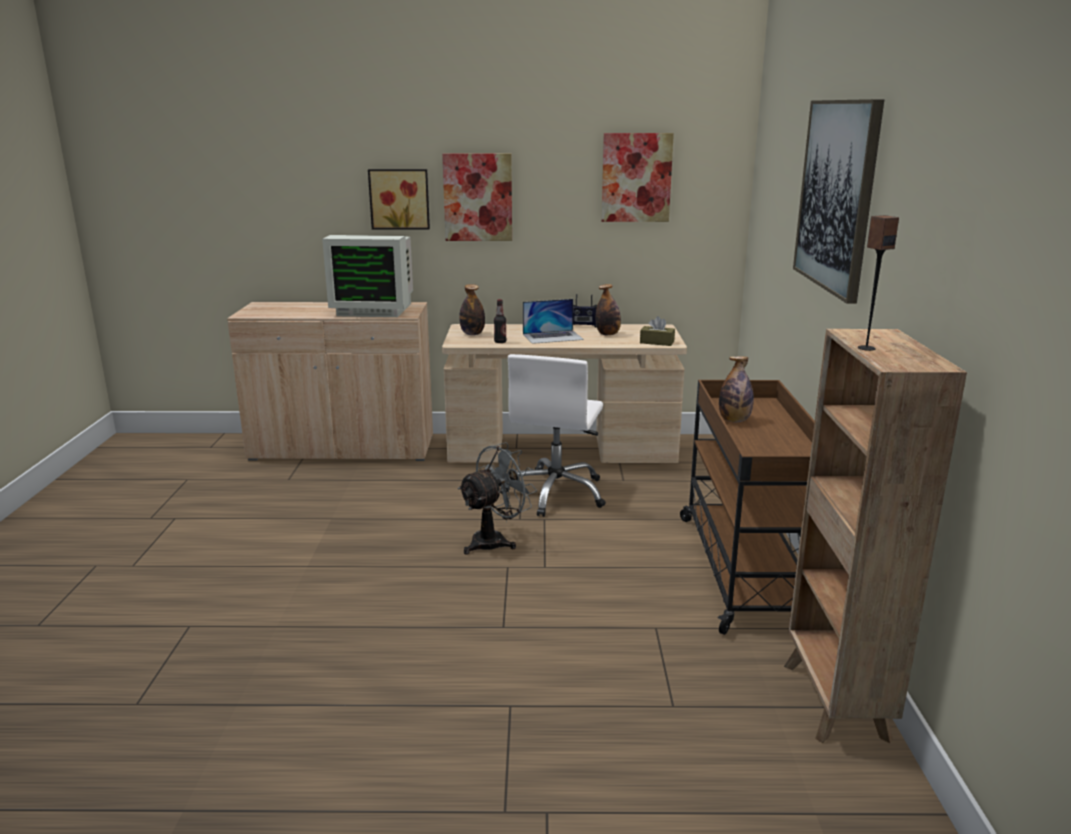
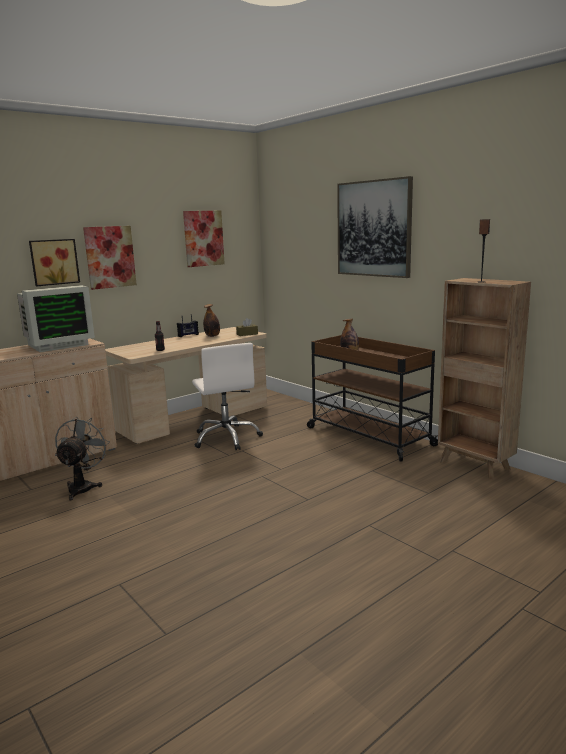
camera: 40 degrees left, 5 degrees down
grey fan [458,442,537,555] -> grey fan moved to [55,417,110,500]
bottle [459,284,485,335] -> none
laptop [523,299,584,344] -> none

